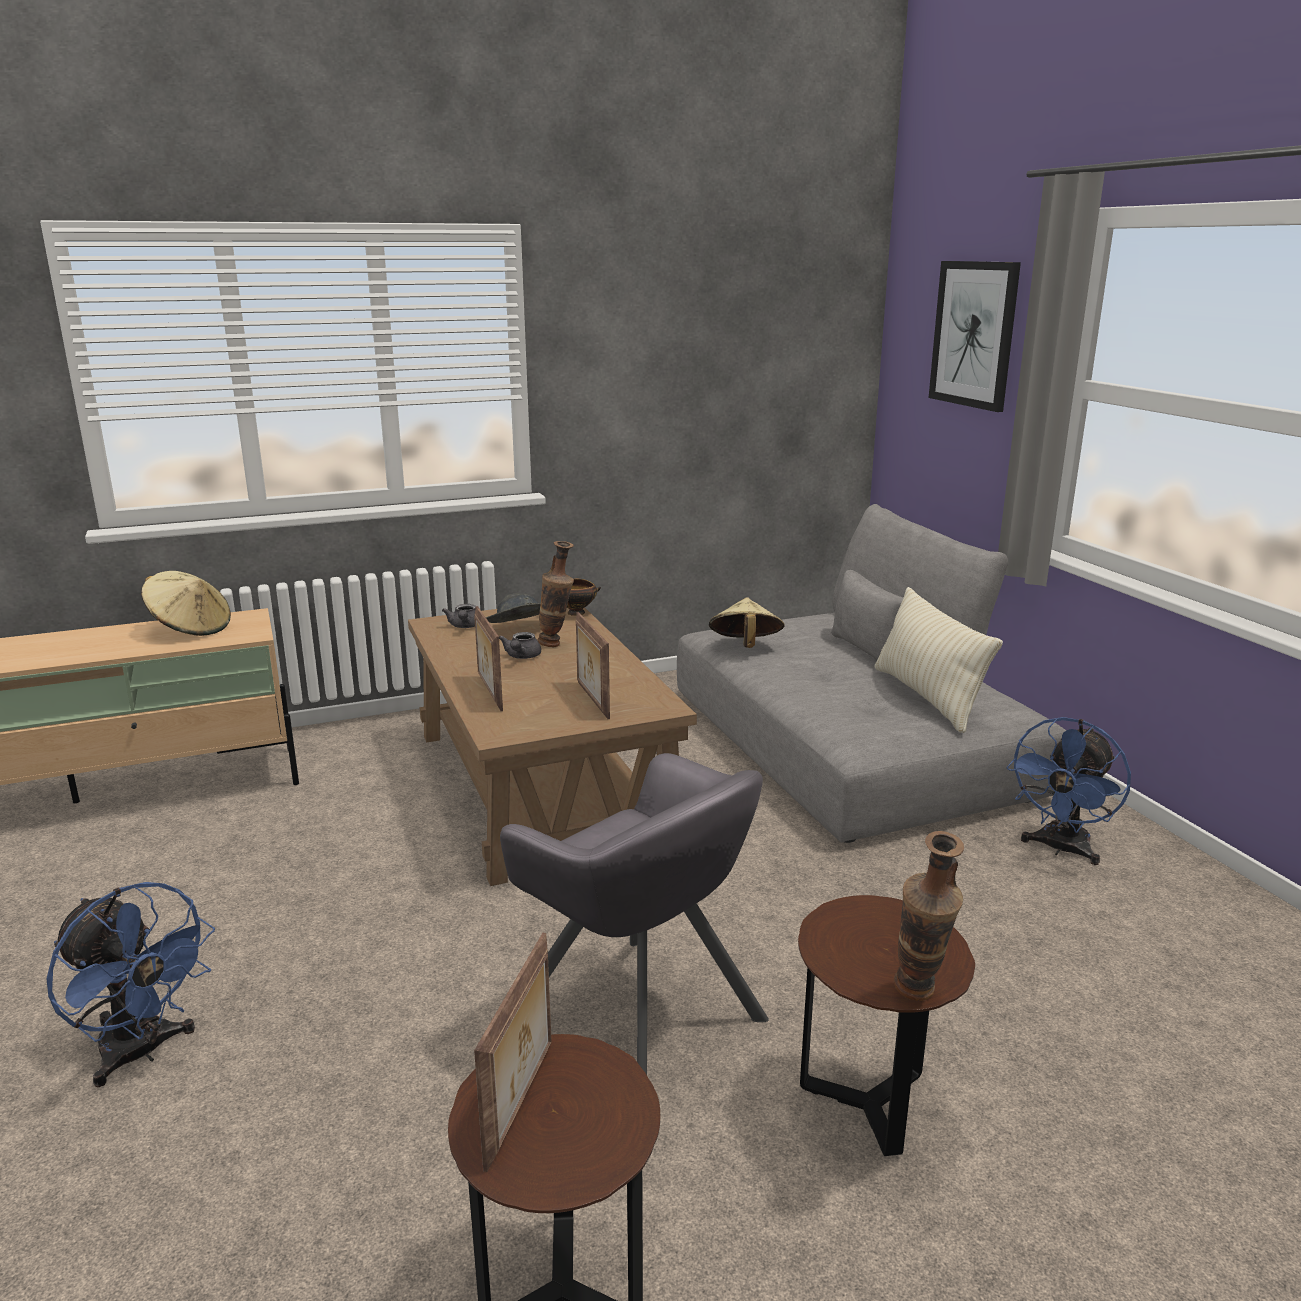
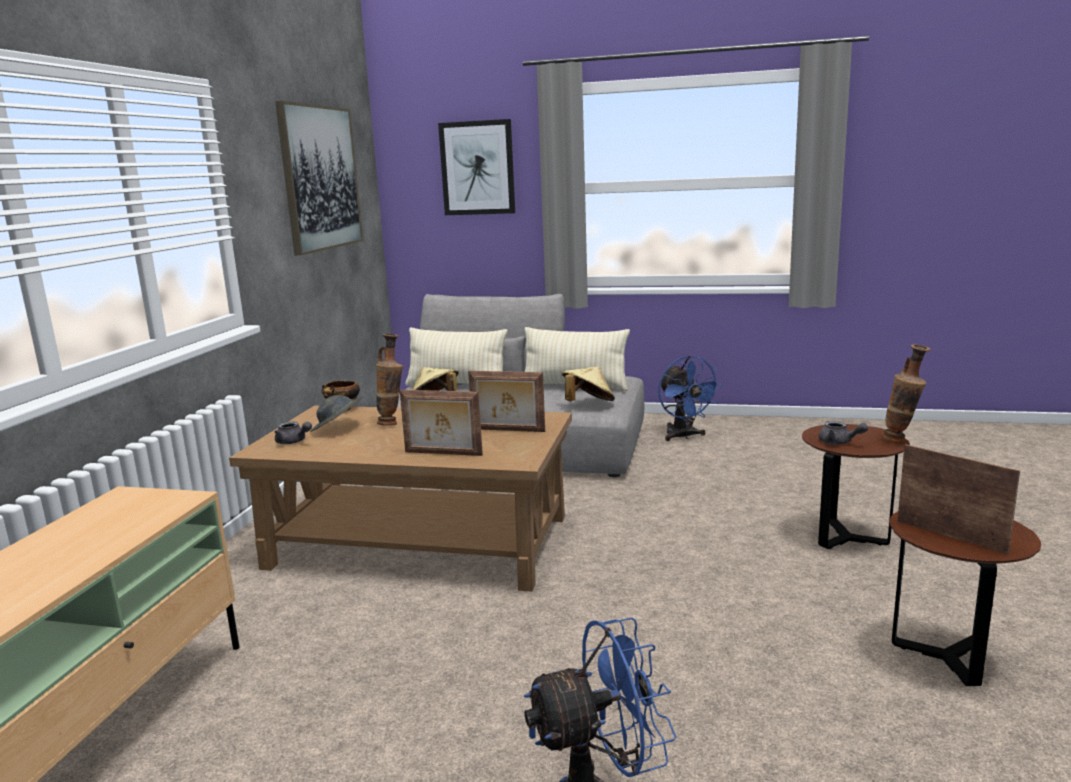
camera: 55 degrees left, 5 degrees down
beige hat [141,571,231,636] -> beige hat moved to [562,366,615,401]
grey teapot [499,632,541,659] -> grey teapot moved to [819,421,868,445]
grey armchair [500,753,769,1075] -> none
none -> picture [275,101,363,256]
none -> beige pillow [405,328,508,386]

